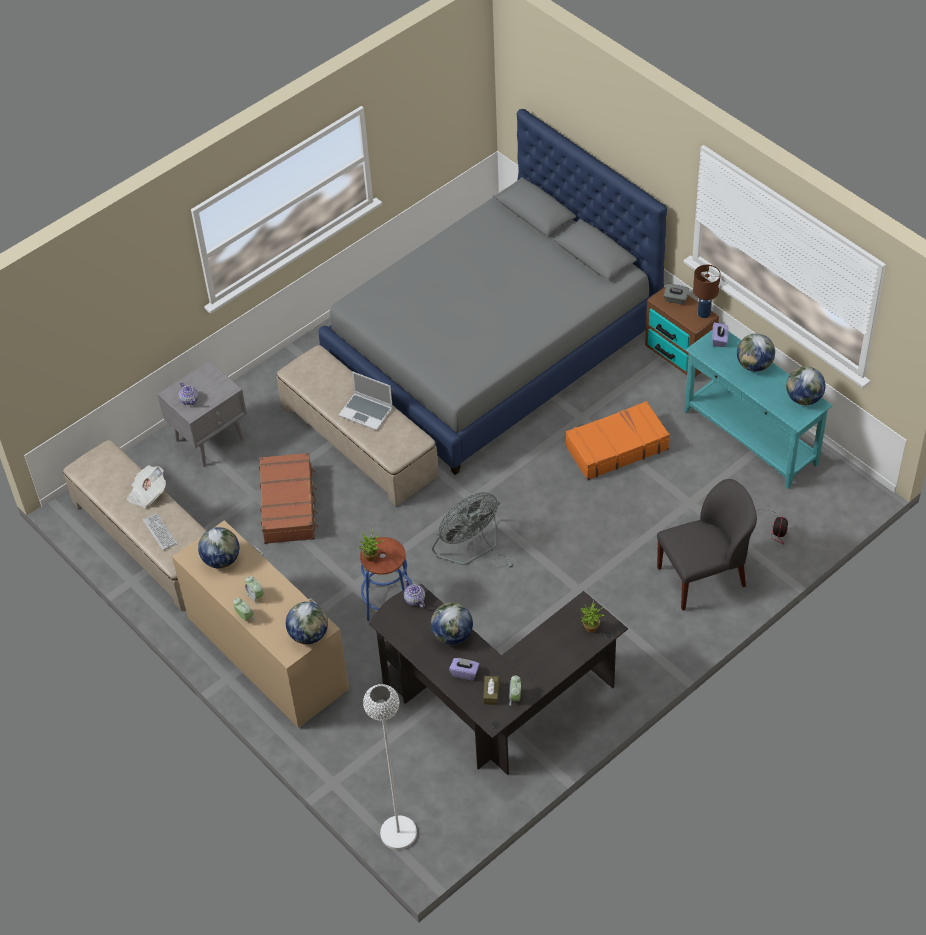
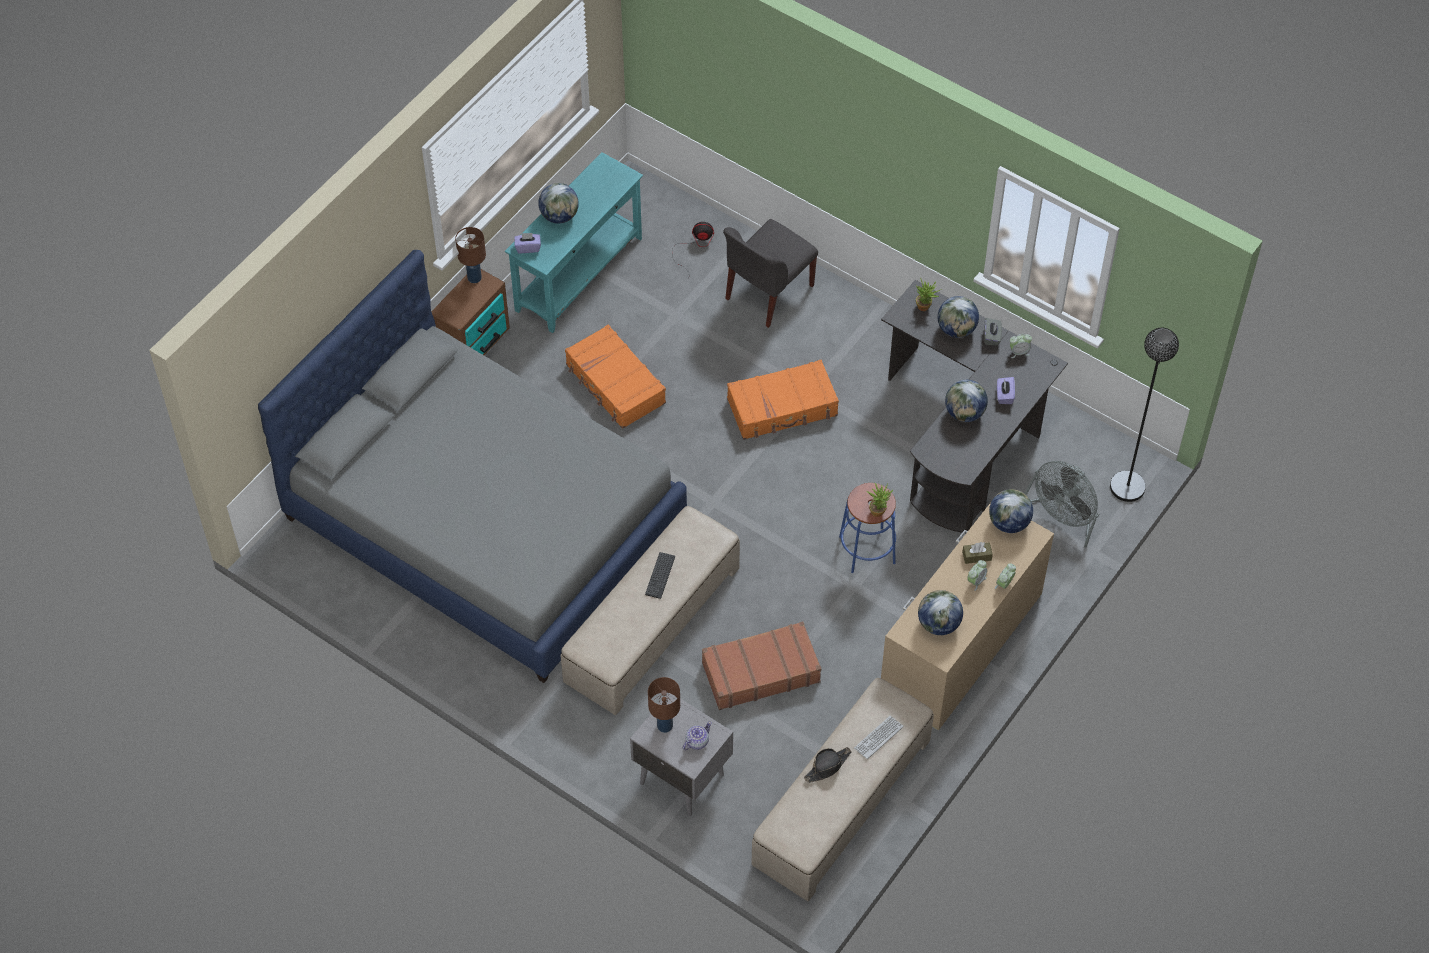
camera: 105 degrees left, 5 degrees up
newspaper [127,465,166,508] -> black hat [804,747,852,783]
laptop [339,371,393,431] -> keyboard [645,552,675,599]
white floor lamp [363,684,417,850] -> black floor lamp [1110,328,1179,502]
teapot [404,579,425,607] -> none
grey fan [431,492,513,568] -> grey fan moved to [1024,461,1099,548]
brown tissue box [483,676,499,705] -> brown tissue box moved to [962,542,993,564]
grey chair [657,479,757,610] -> grey chair turned 105 degrees counterclockwise [723,219,818,328]
grey tissue box [663,284,689,304] -> grey tissue box moved to [984,318,1002,345]
globe [786,366,825,405] -> globe moved to [938,296,979,338]
none -> brown table lamp [648,677,680,733]
none -> orange suitcase [727,360,839,440]

